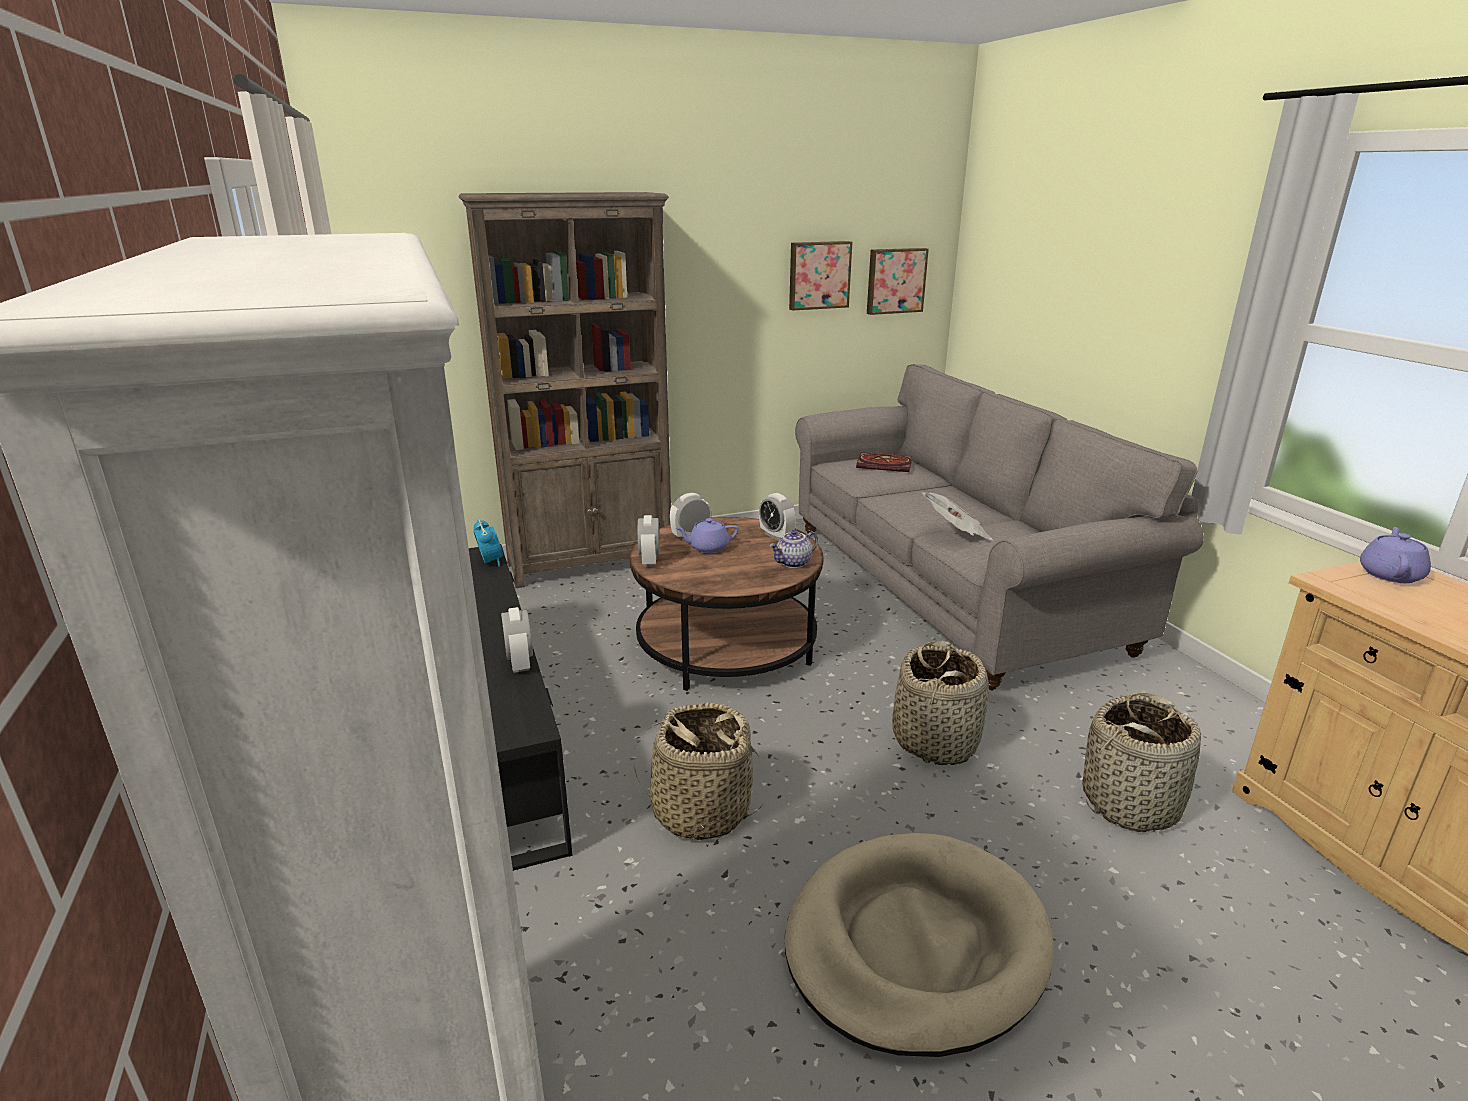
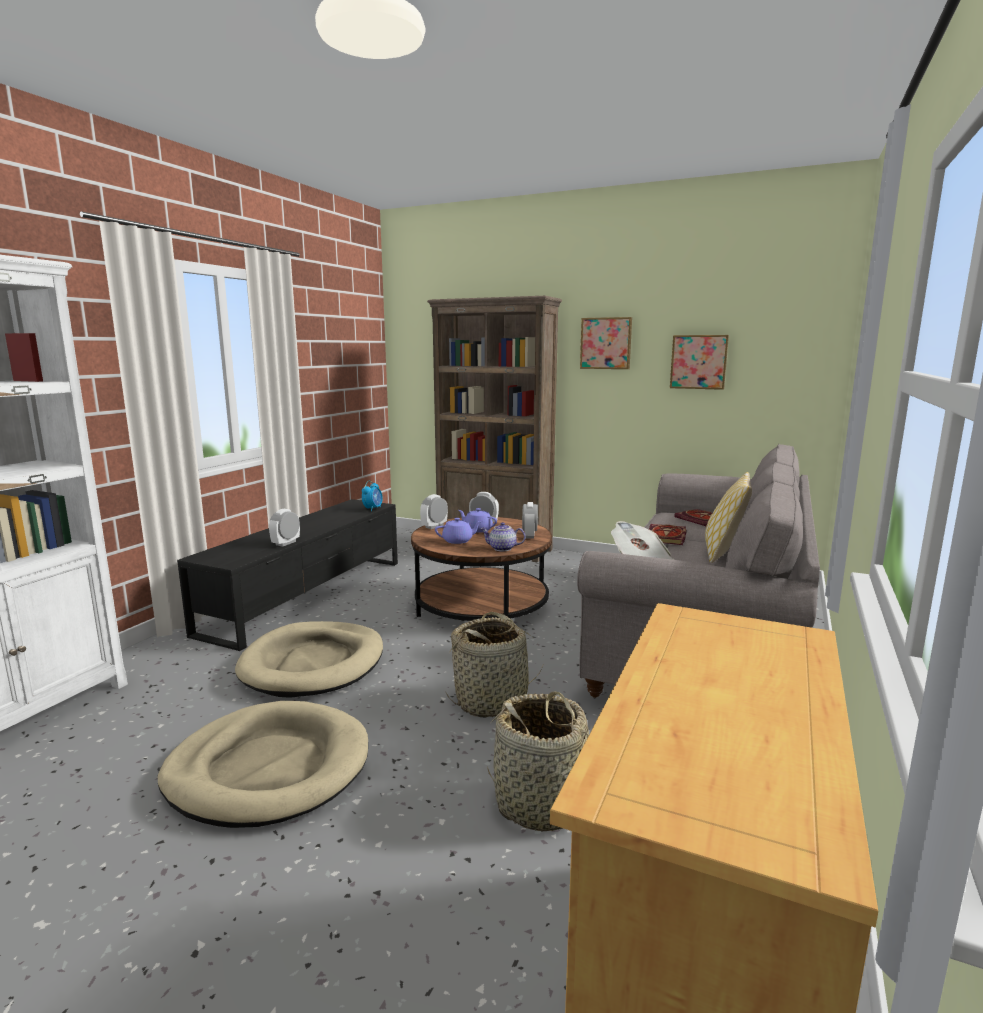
camera: 45 degrees right, 10 degrees down
basket [633,702,763,841] -> beige dog bed [235,621,383,698]
picture [867,248,929,315] -> picture moved to [580,317,632,369]
purple teapot [1360,527,1431,583] -> purple teapot moved to [435,518,482,544]
none -> book [649,524,687,545]
none -> pillow [705,472,752,563]

